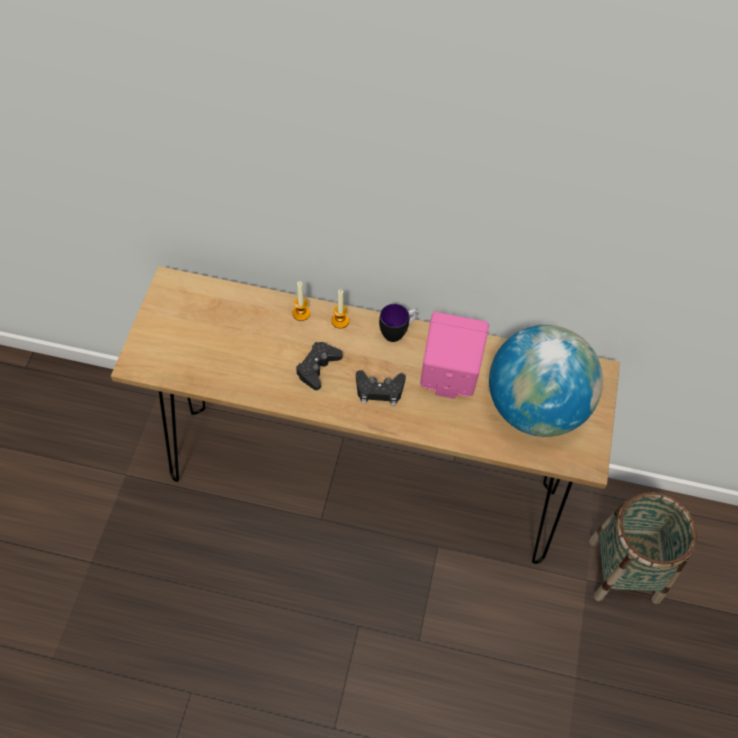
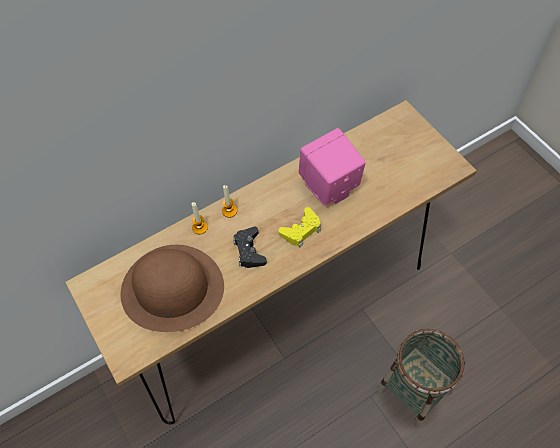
camera: 40 degrees left, 0 degrees up
black game controller [356,370,406,405] -> yellow game controller [279,207,321,247]
mug [379,304,418,342] -> none
globe [489,325,603,437] -> none
basket [589,492,697,604] -> basket moved to [377,329,465,428]
none -> brown hat [121,245,224,332]

